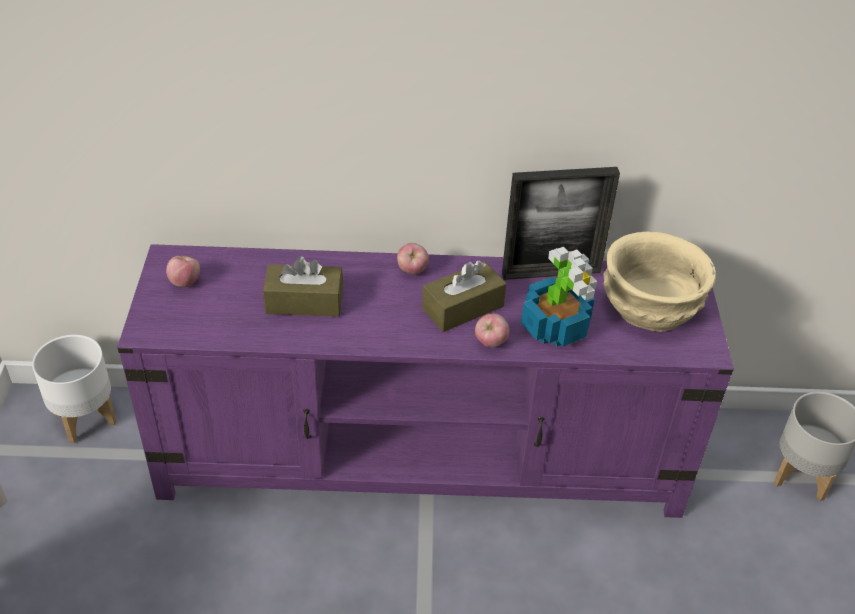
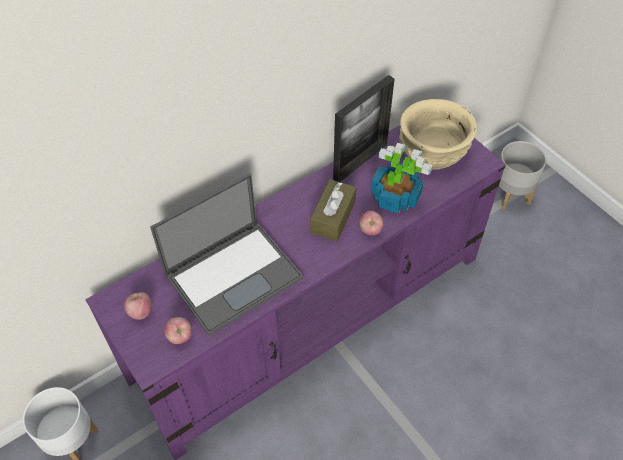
camera: 35 degrees left, 10 degrees up
brown tissue box [263,256,343,317] -> laptop [150,173,303,336]
apple [397,243,429,274] -> apple moved to [164,317,192,344]

